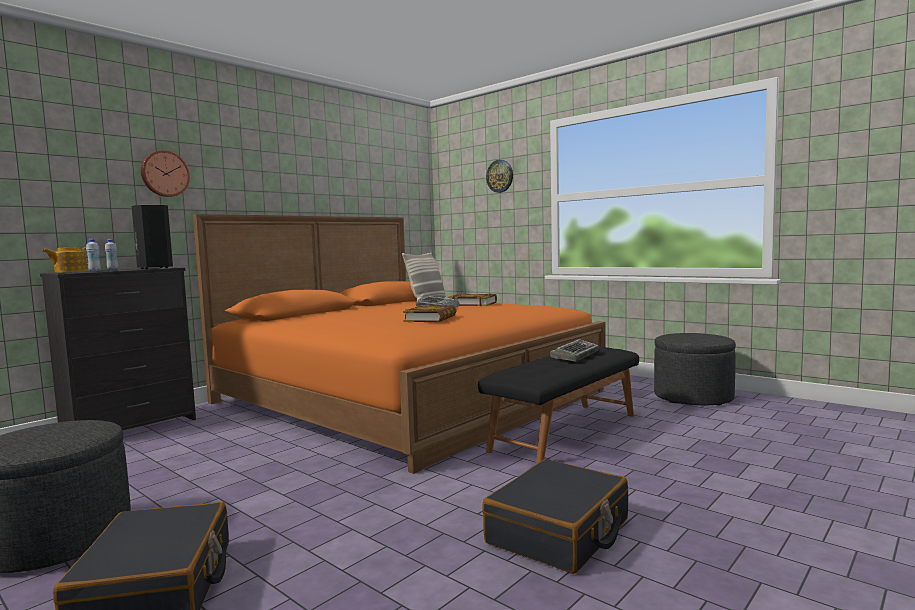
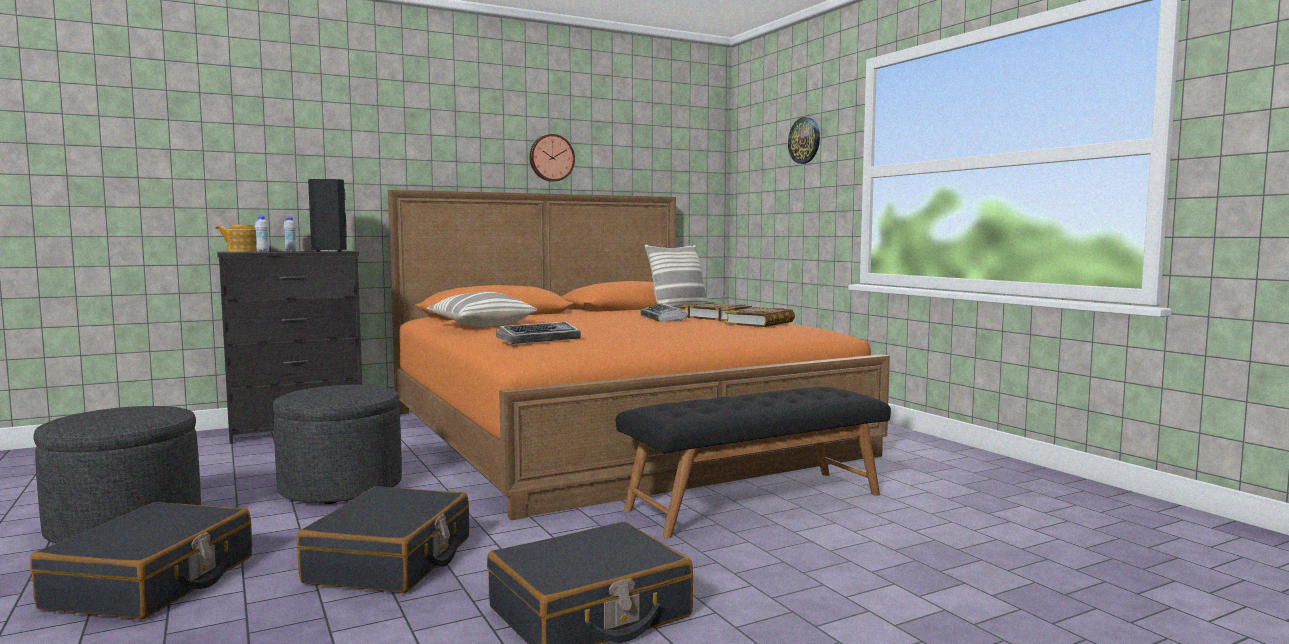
camera: 20 degrees right, 0 degrees up
wall clock [141,150,190,197] -> wall clock moved to [530,134,575,182]
book [403,305,456,322] -> book moved to [725,307,795,327]
keyboard [550,339,599,362] -> keyboard moved to [496,322,581,344]
grey ottoman [654,333,736,405] -> grey ottoman moved to [273,385,402,504]
none -> black suitcase [297,486,469,593]
none -> pillow [427,291,537,327]

